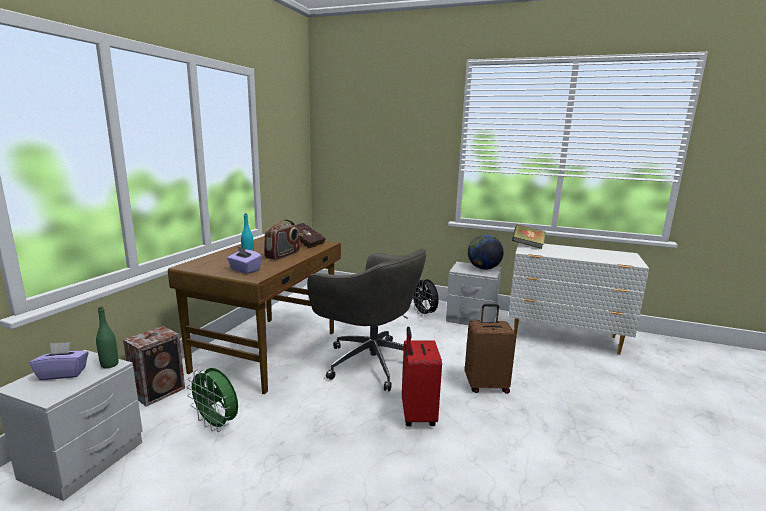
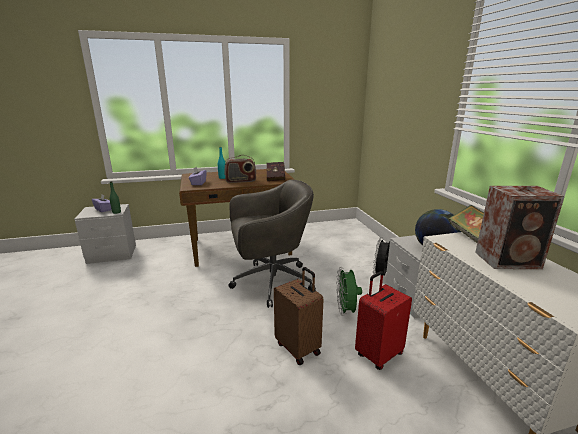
camera: 55 degrees right, 5 degrees up
speaker [123,326,185,407] -> speaker moved to [475,186,565,269]
green fan [187,368,238,432] -> green fan moved to [336,267,362,316]
grey office chair [307,248,426,391] -> grey office chair turned 105 degrees counterclockwise [228,180,316,308]
red suitcase [402,326,442,426] -> red suitcase moved to [355,271,412,370]

